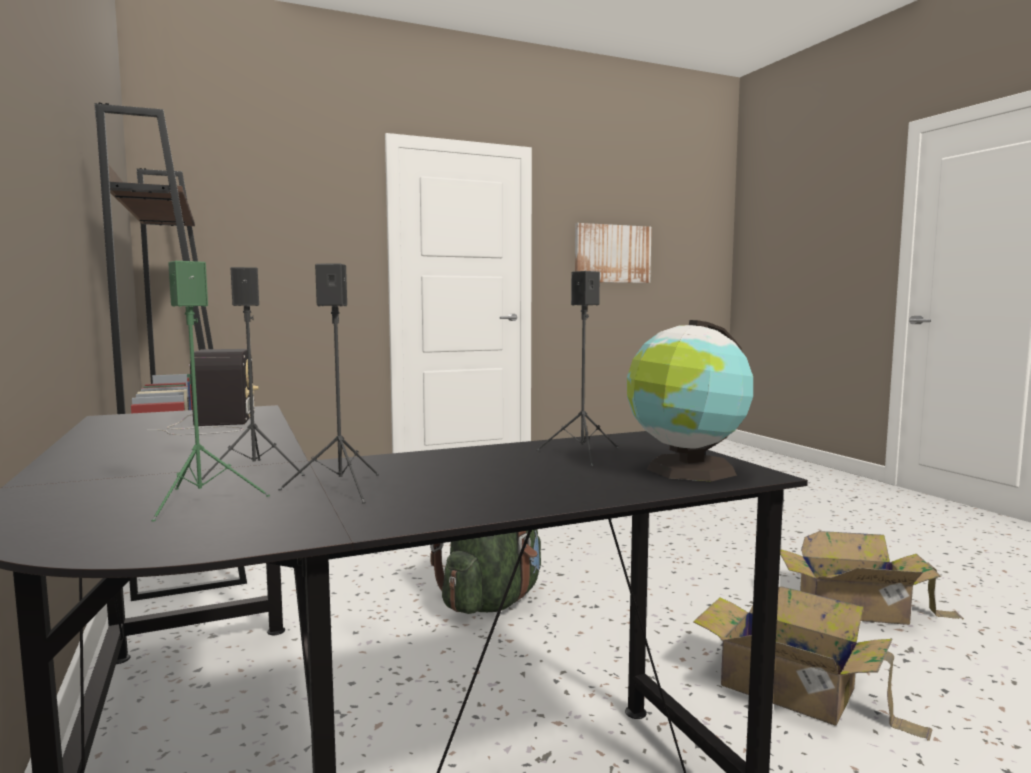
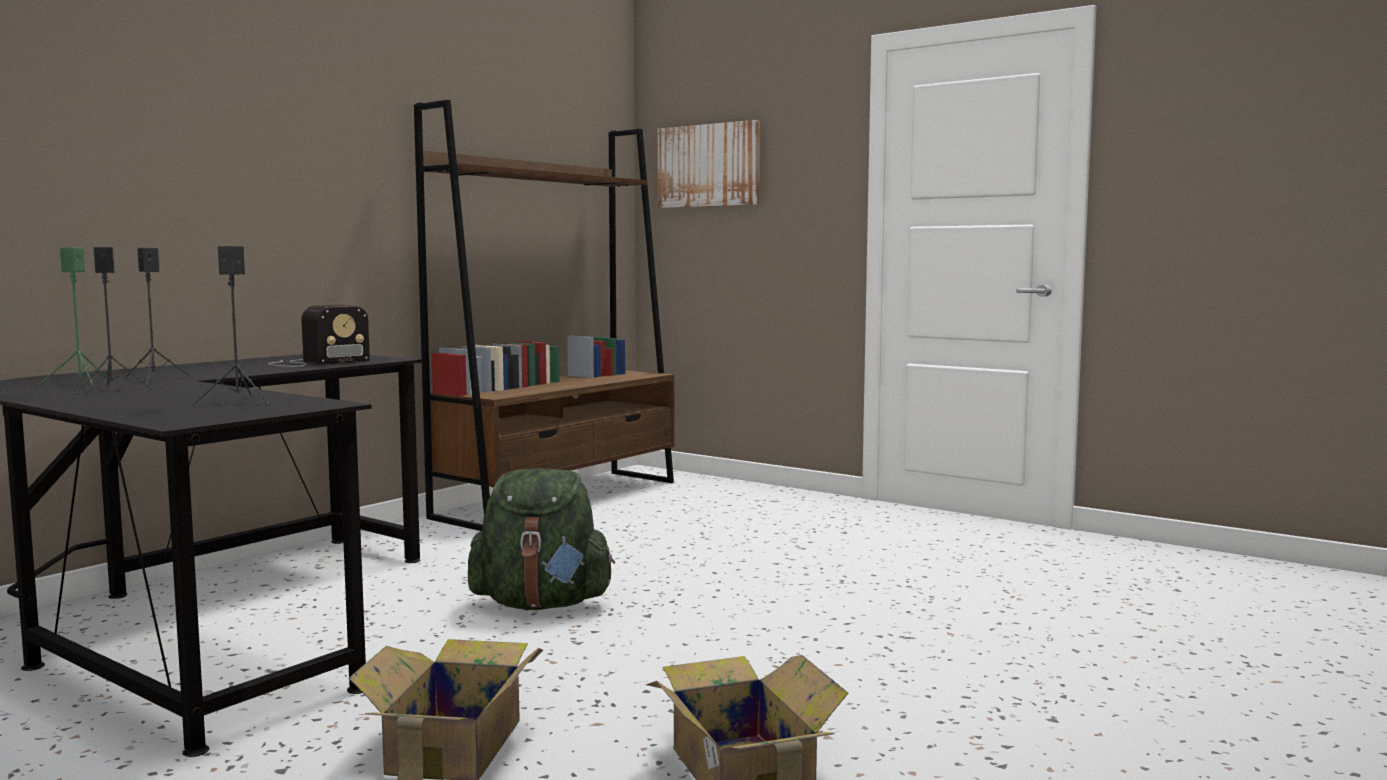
camera: 60 degrees right, 0 degrees up
picture [575,223,652,283] -> picture moved to [658,120,760,208]
globe [627,320,753,481] -> none

